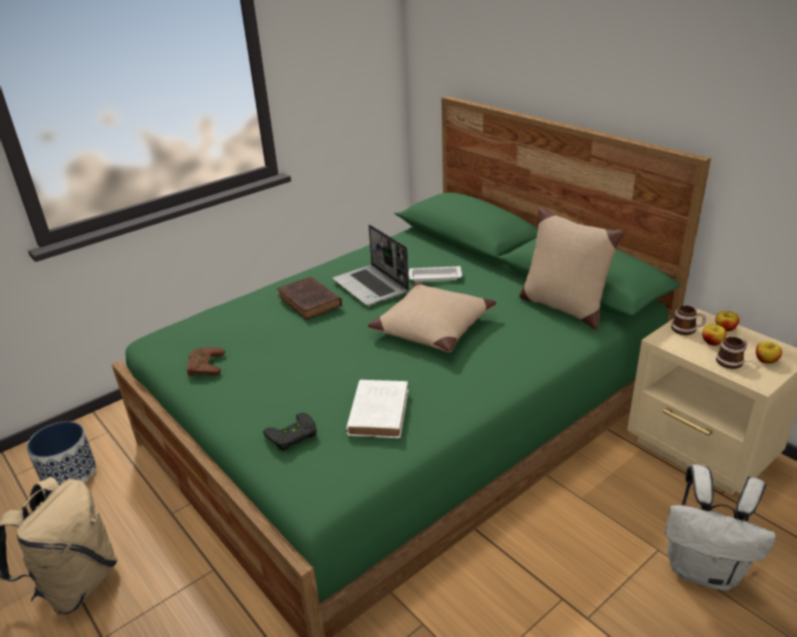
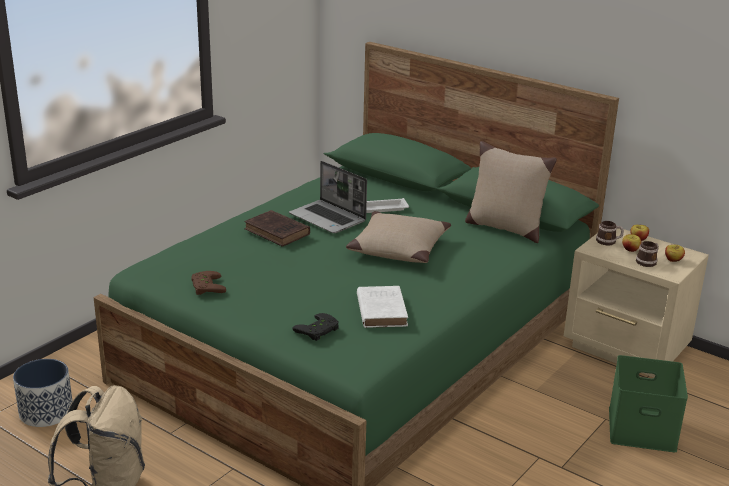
camera: 15 degrees left, 5 degrees down
white backpack [665,464,776,591] -> green storage box [609,355,688,452]

